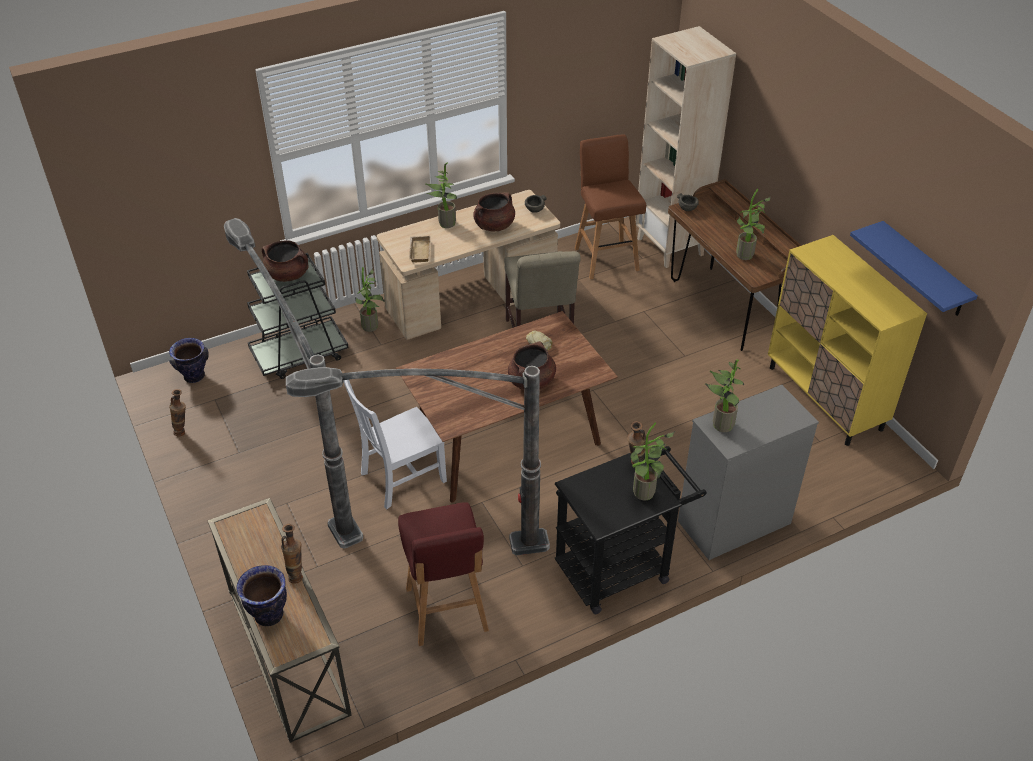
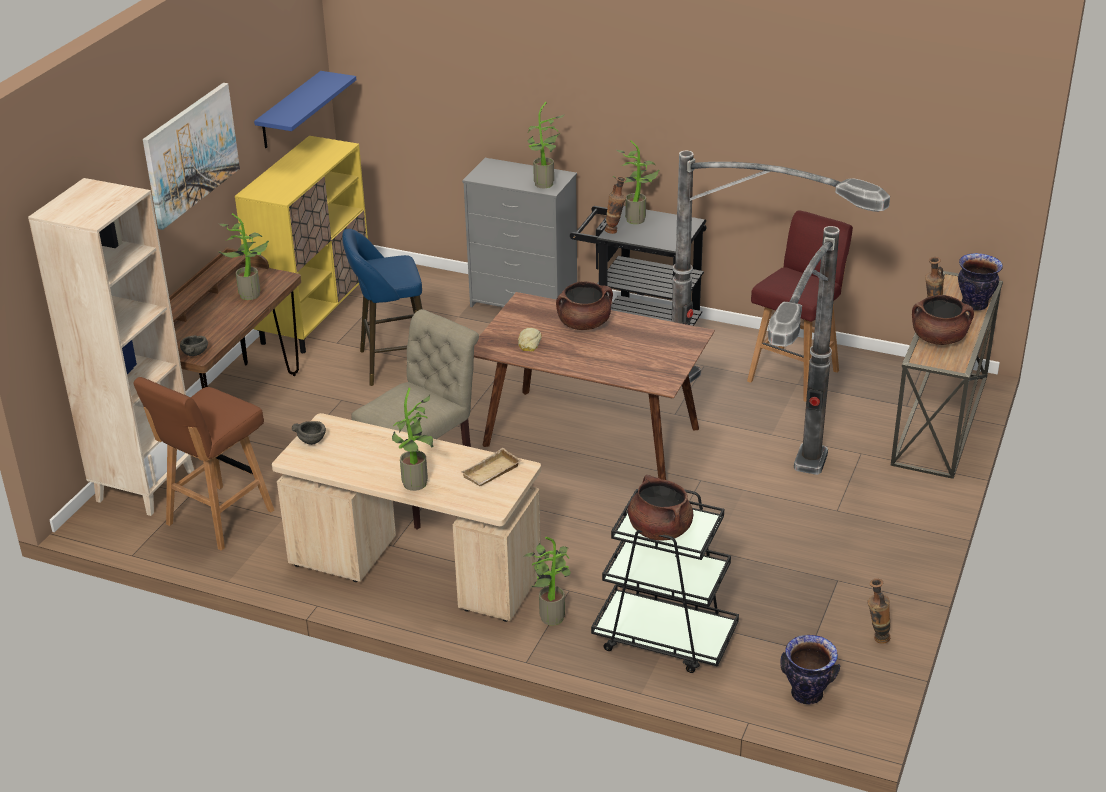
camera: 130 degrees left, 10 degrees down
white chair [343,380,447,509] -> none
brown cooking pot [473,192,515,231] -> brown cooking pot moved to [912,295,974,345]
none -> picture [143,83,240,230]
none -> blue stool [342,229,422,386]

